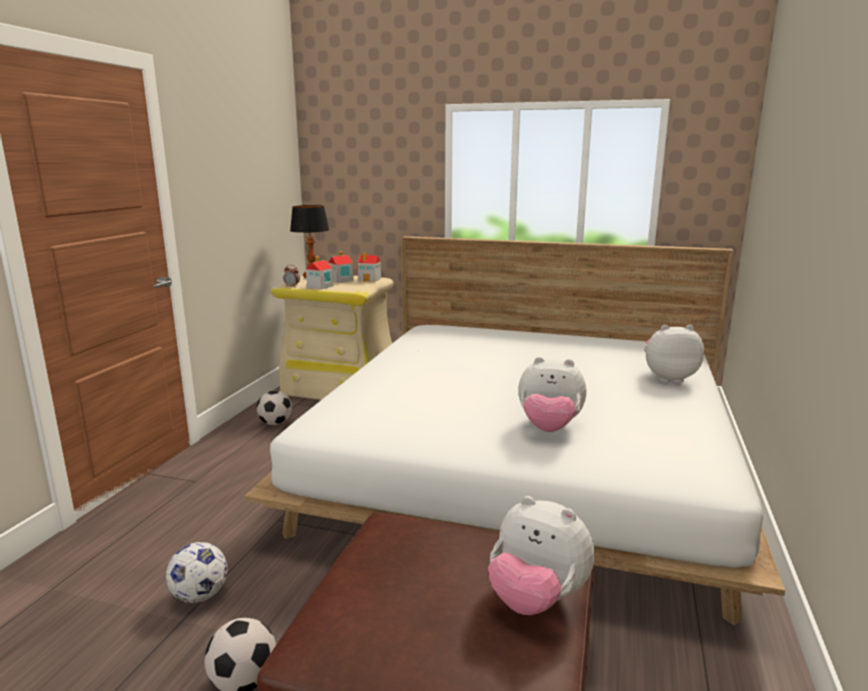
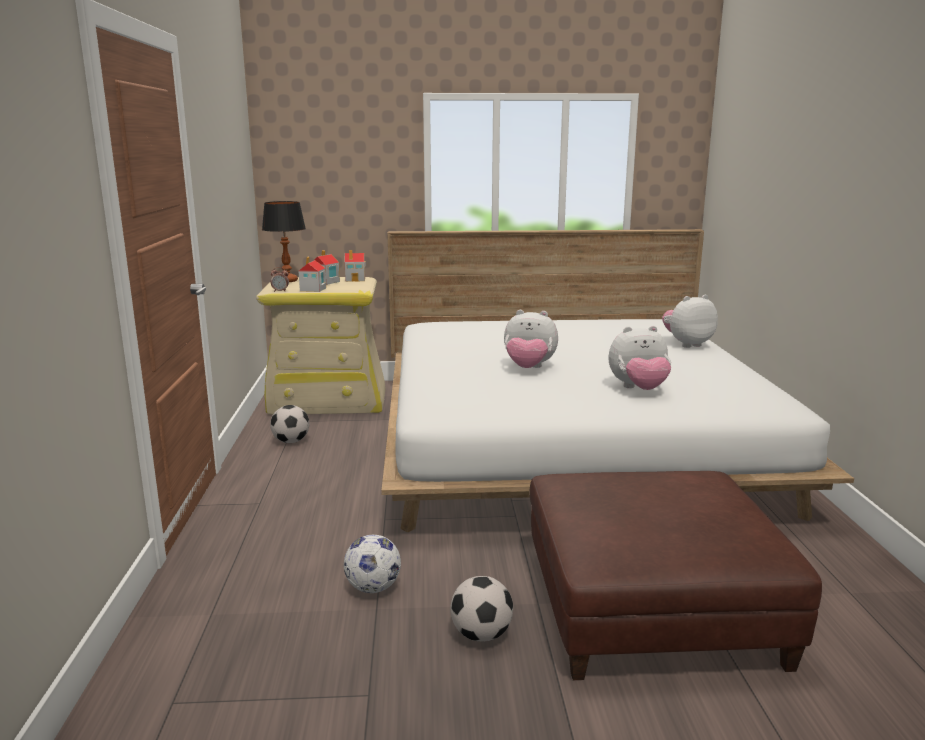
camera: 20 degrees left, 0 degrees up
plush toy [488,496,594,615] -> plush toy moved to [504,310,558,368]

